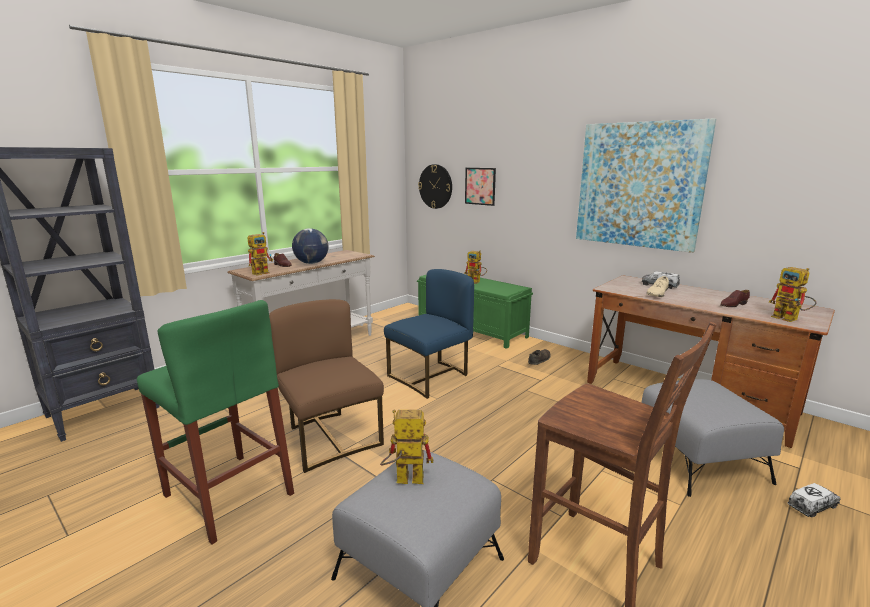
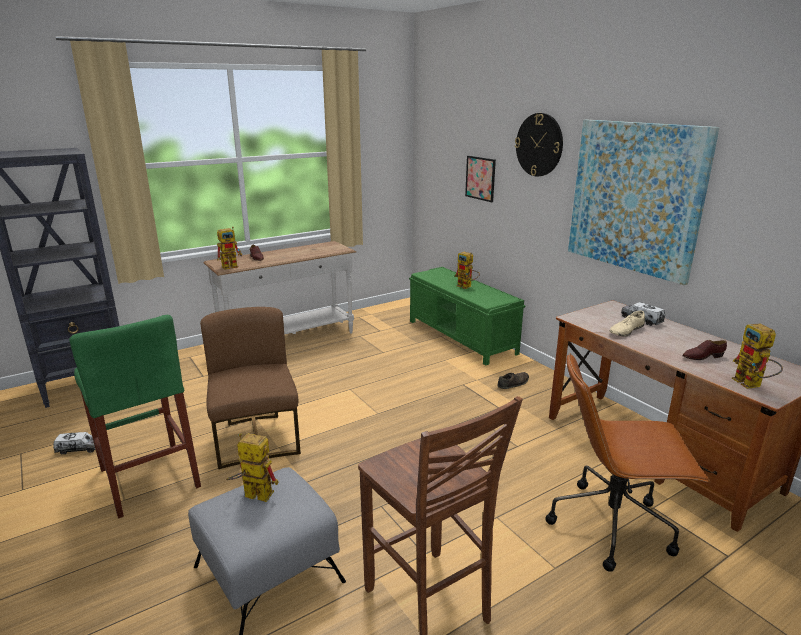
camera: 15 degrees right, 5 degrees up
globe [292,228,328,264] -> none
blue chair [384,269,474,399] -> none
wall clock [418,164,452,209] -> wall clock moved to [515,113,563,177]
grey ottoman [642,379,784,497] -> brown office chair [545,353,710,572]
toy truck [788,483,841,517] -> toy truck moved to [53,432,95,454]

